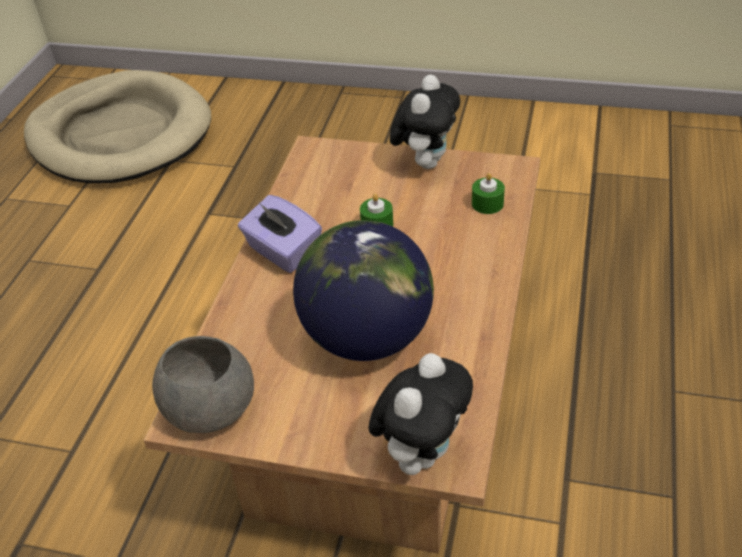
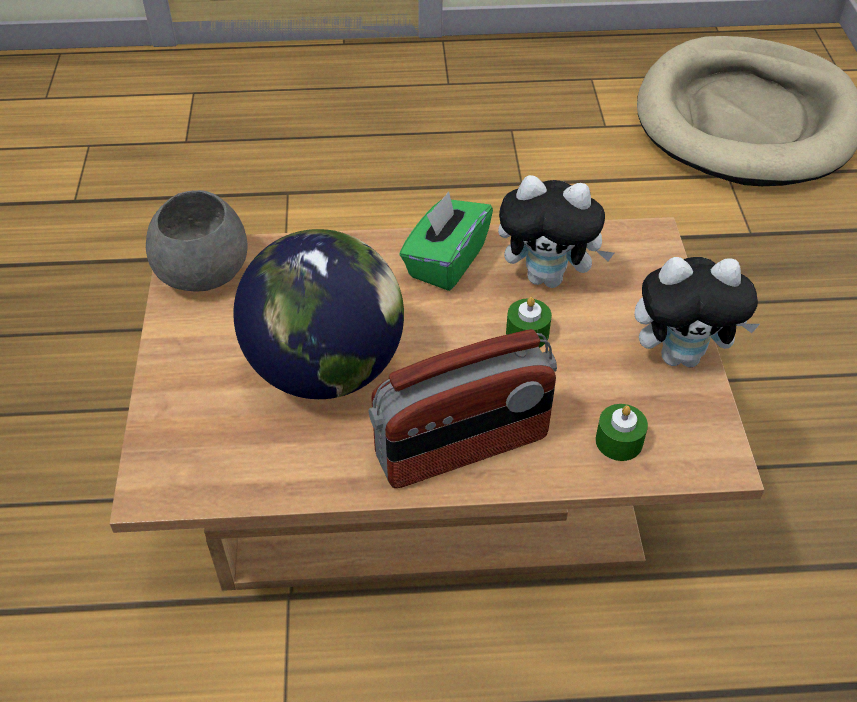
camera: 70 degrees right, 5 degrees up
purple tissue box [238,195,322,273] -> green tissue box [399,191,493,291]
plush toy [369,353,473,475] -> plush toy moved to [498,175,614,288]
none -> radio [368,329,557,488]

